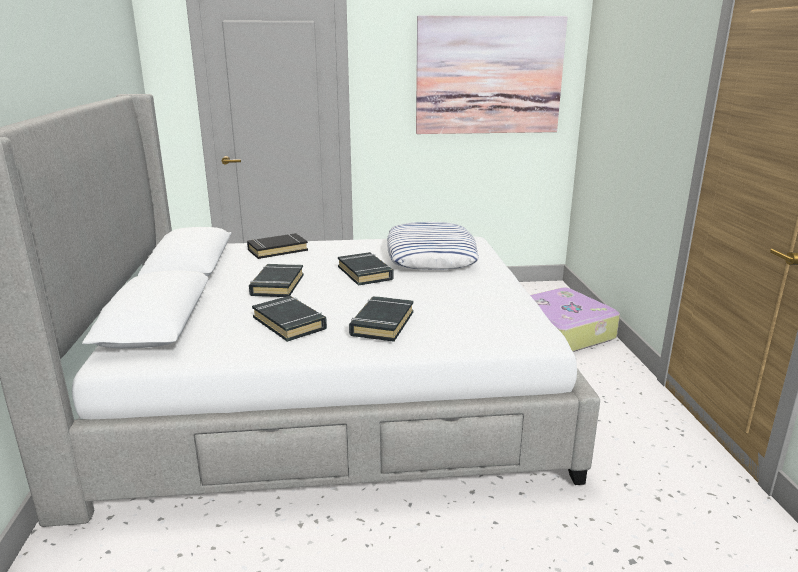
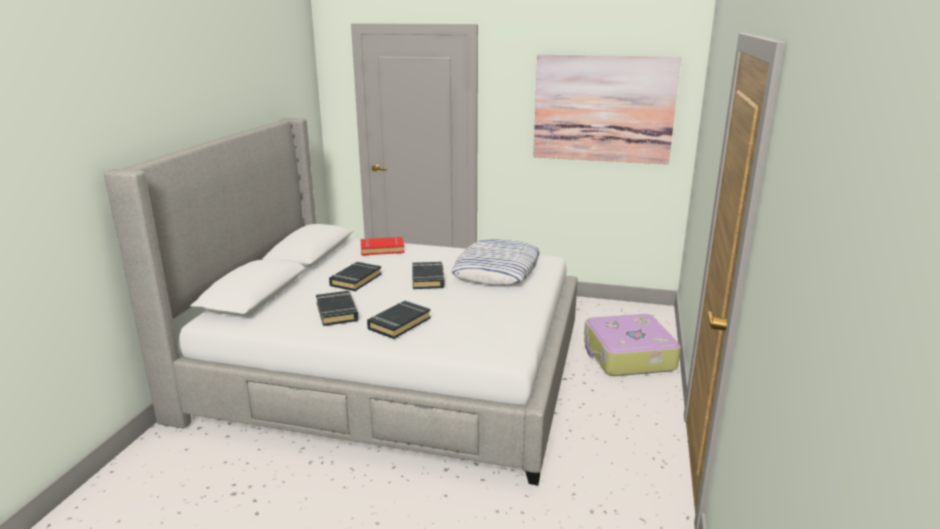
camera: 20 degrees right, 0 degrees up
black book [247,233,308,259] -> red book [361,237,405,256]

